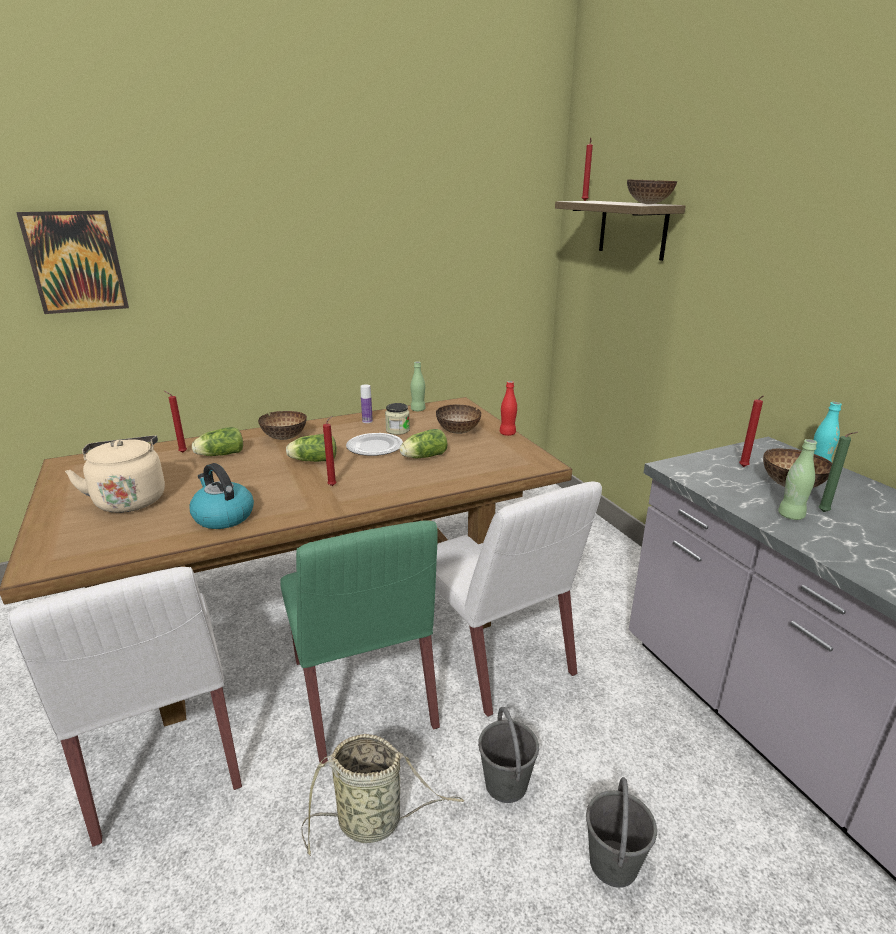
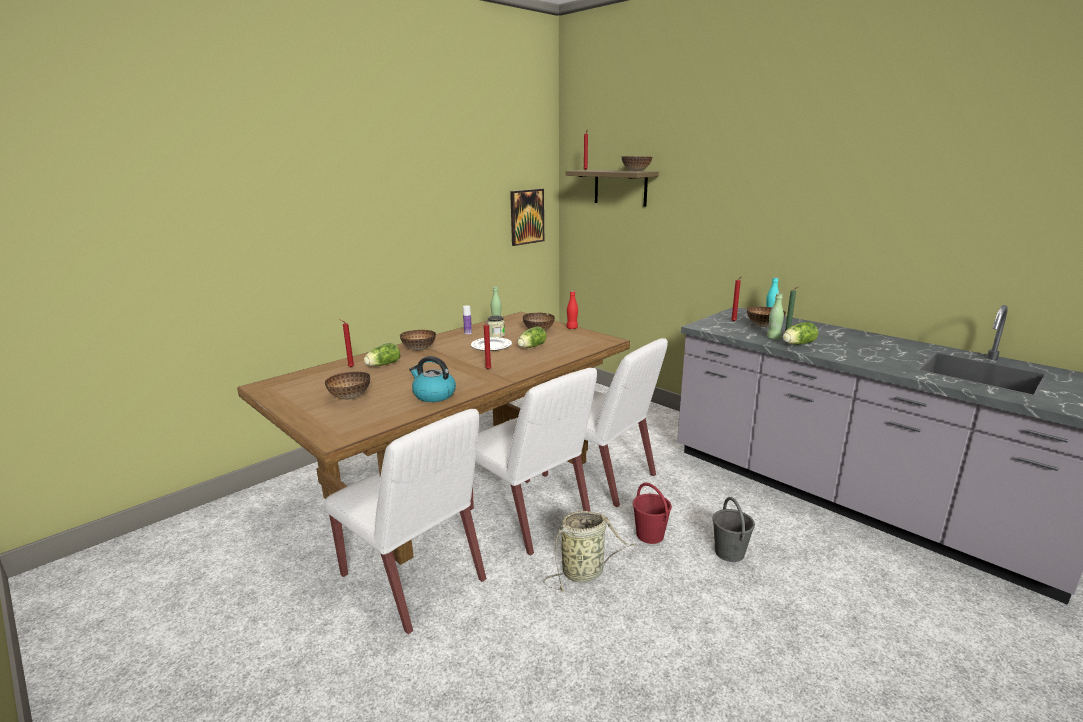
camera: 20 degrees left, 5 degrees down
picture [16,211,129,314] -> picture moved to [510,189,544,246]
beige kettle [65,435,165,513] -> bowl [325,372,370,399]
green chair [280,520,440,764] -> white chair [470,368,597,555]
lettuce [286,434,337,462] -> lettuce moved to [783,322,818,345]
grey bucket [478,707,539,803] -> red bucket [633,483,672,544]

